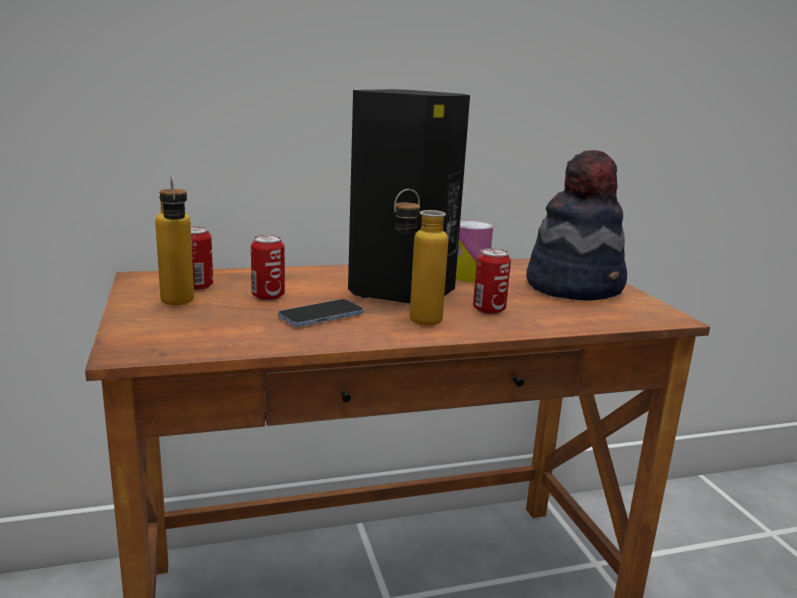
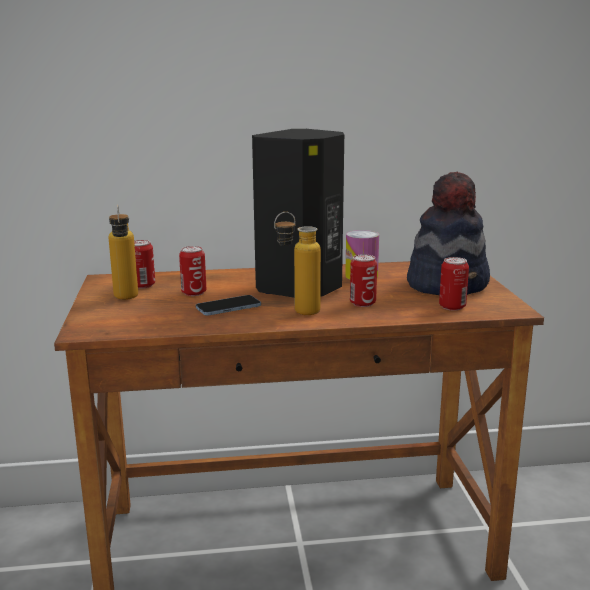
camera: 10 degrees right, 0 degrees up
none -> can [439,257,469,311]

